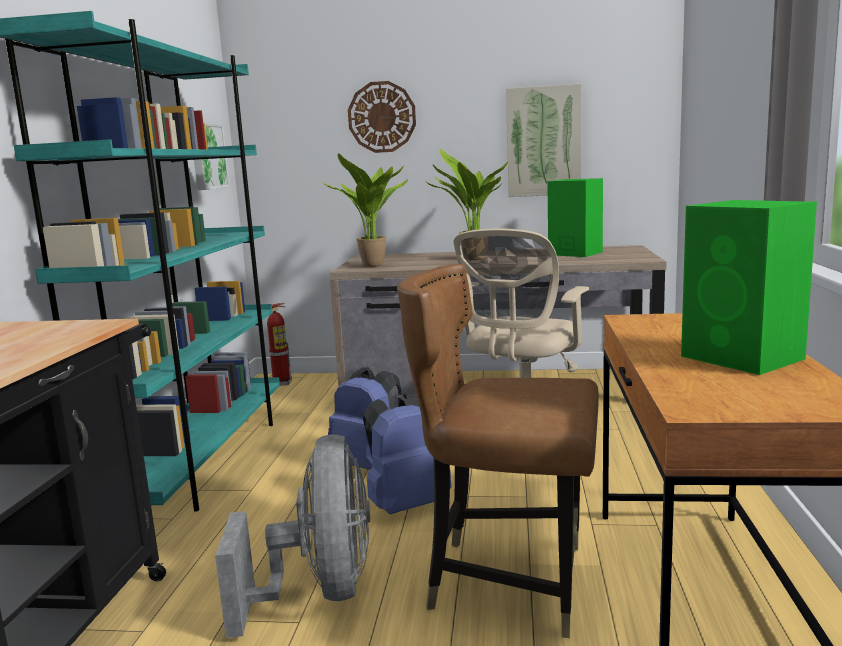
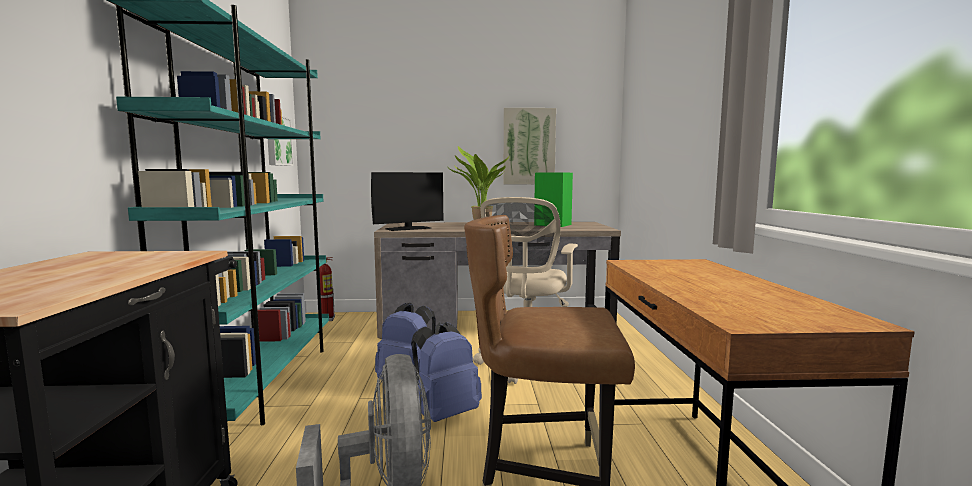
camera: 10 degrees left, 5 degrees down
potted plant [323,153,408,267] -> monitor [371,172,443,231]
wall clock [348,81,416,153] -> none
green speaker [681,200,817,375] -> none

